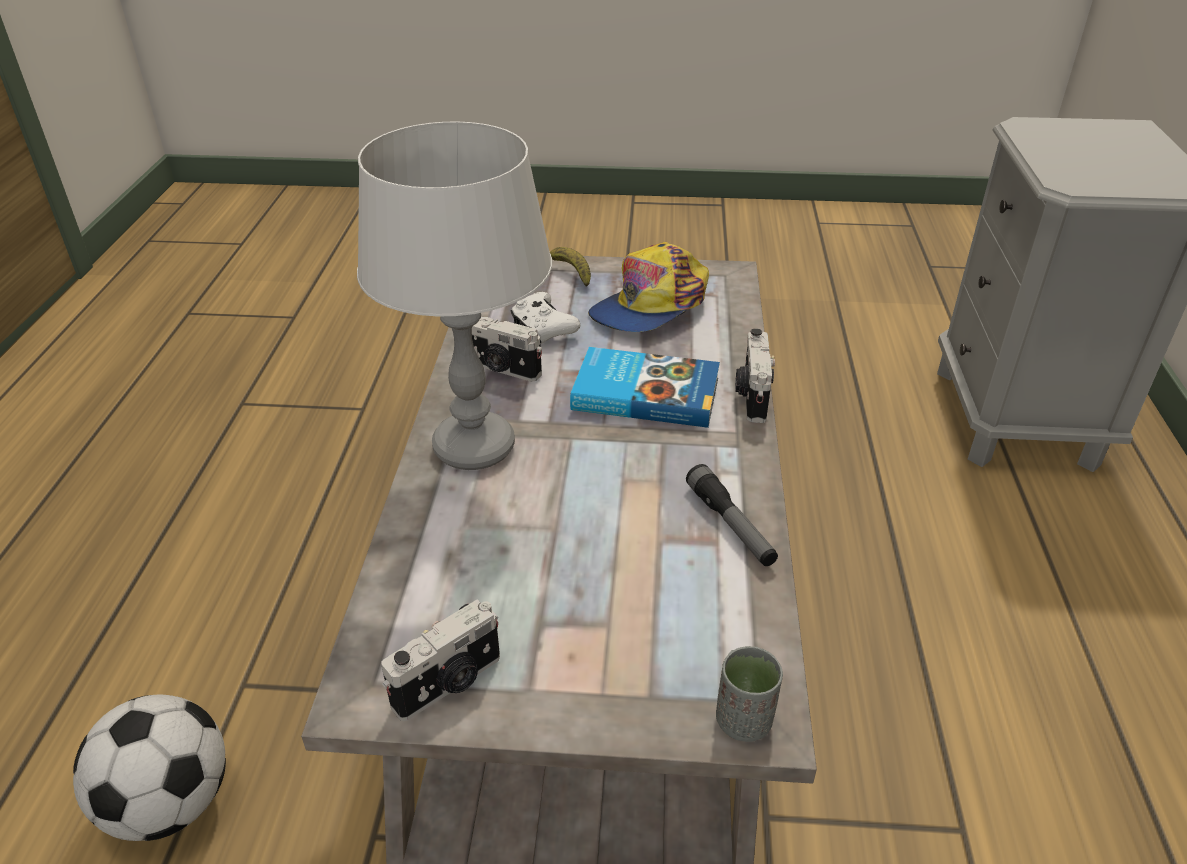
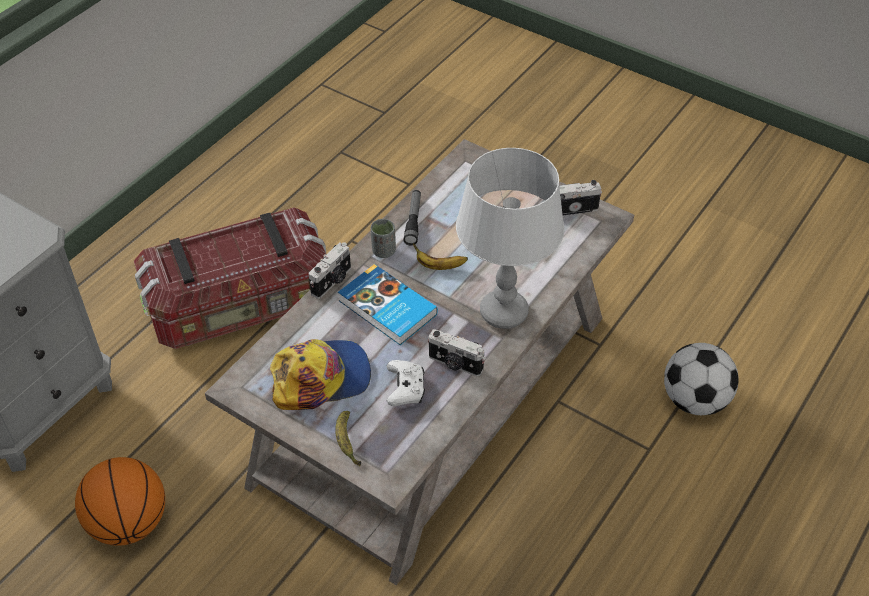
camera: 150 degrees left, 10 degrees up
camera [472,317,542,382] -> camera turned 150 degrees clockwise [428,329,485,377]
grey cup [716,645,783,742] -> grey cup moved to [371,219,396,258]
none -> basketball [75,457,165,546]
none -> storage box [134,207,326,349]
none -> banana [413,243,468,270]

